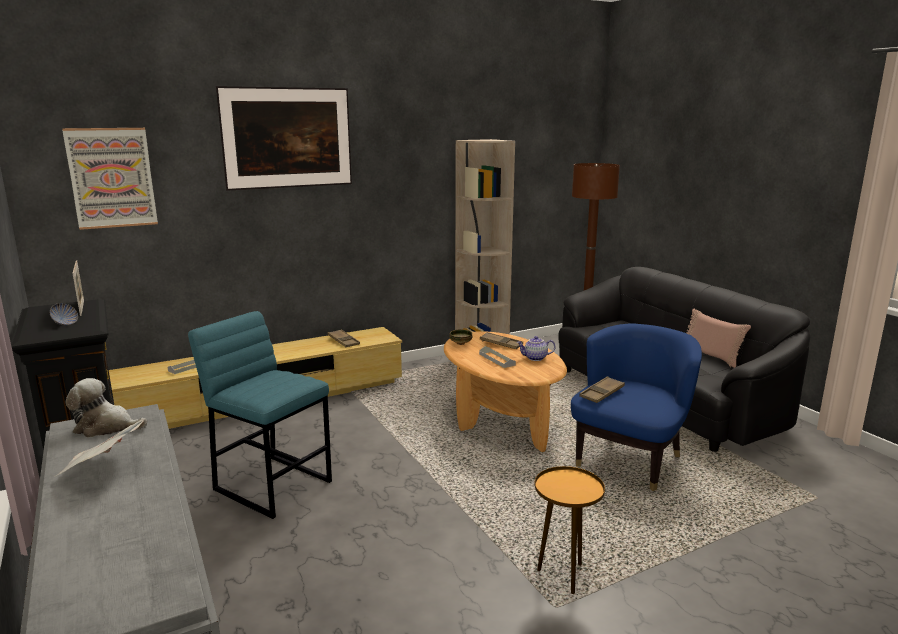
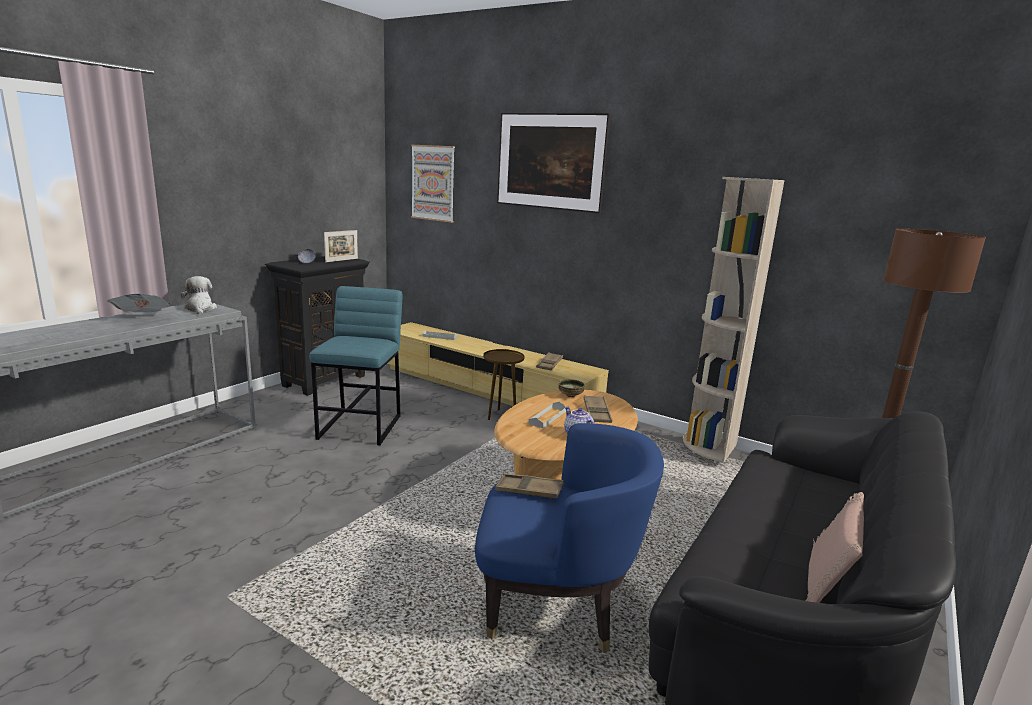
camera: 60 degrees right, 0 degrees up
brown side table [535,466,605,594] -> brown side table moved to [483,349,525,420]

